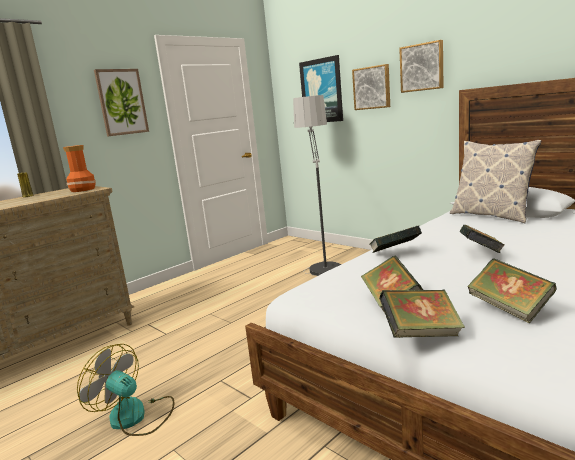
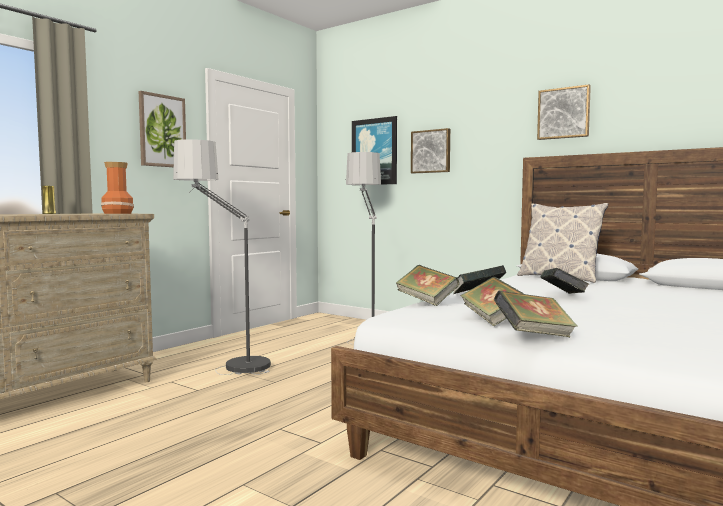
camera: 10 degrees left, 10 degrees down
fan [77,344,174,436] -> none
picture [399,40,443,93] -> picture moved to [537,84,591,140]
book [467,258,556,324] -> book moved to [396,265,459,306]
none -> floor lamp [173,139,271,375]

